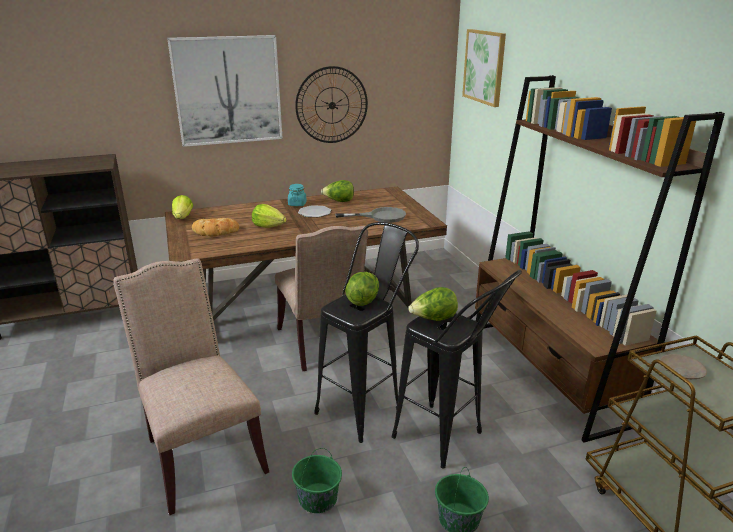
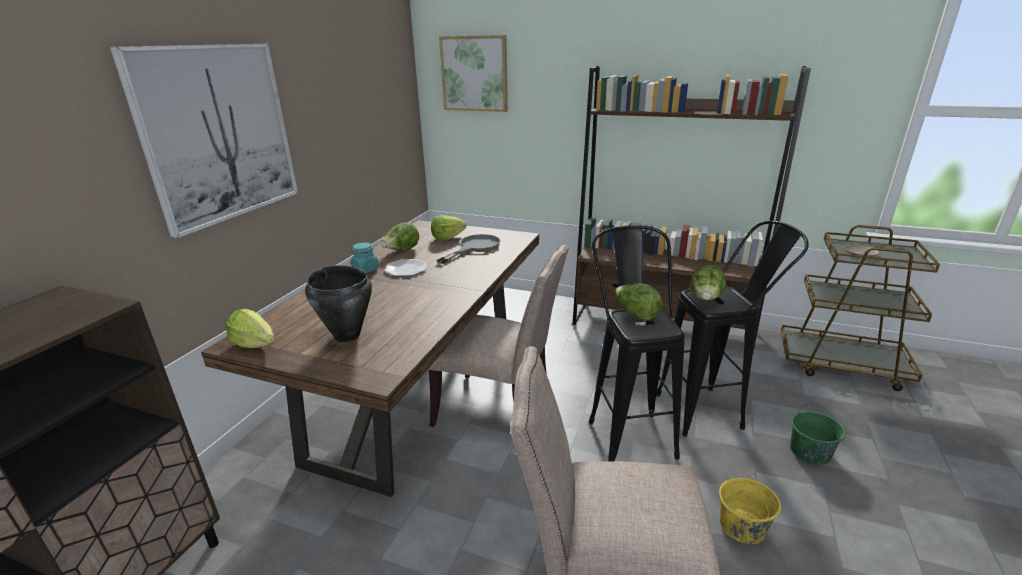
camera: 50 degrees left, 0 degrees up
bread [192,218,239,236] -> black cooking pot [305,265,372,342]
lettuce [252,204,286,228] -> lettuce moved to [431,215,467,240]
green bucket [292,448,342,513] -> yellow bucket [719,470,781,544]
wall clock [295,66,368,143] -> none

